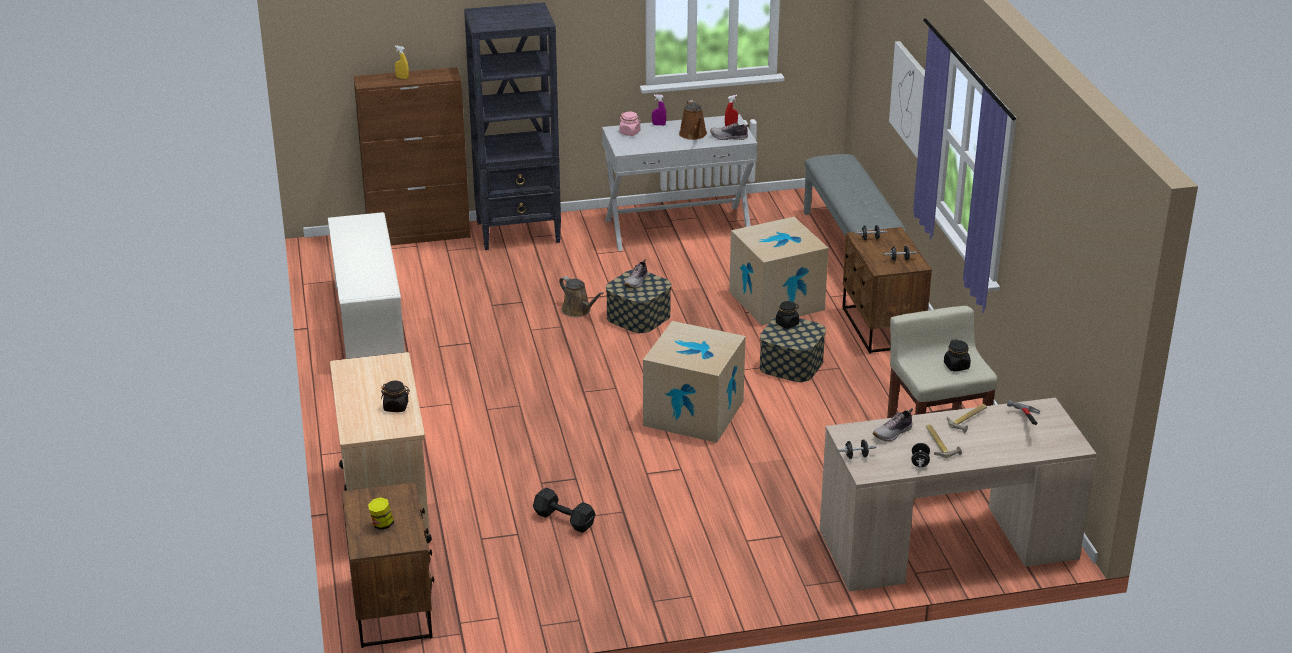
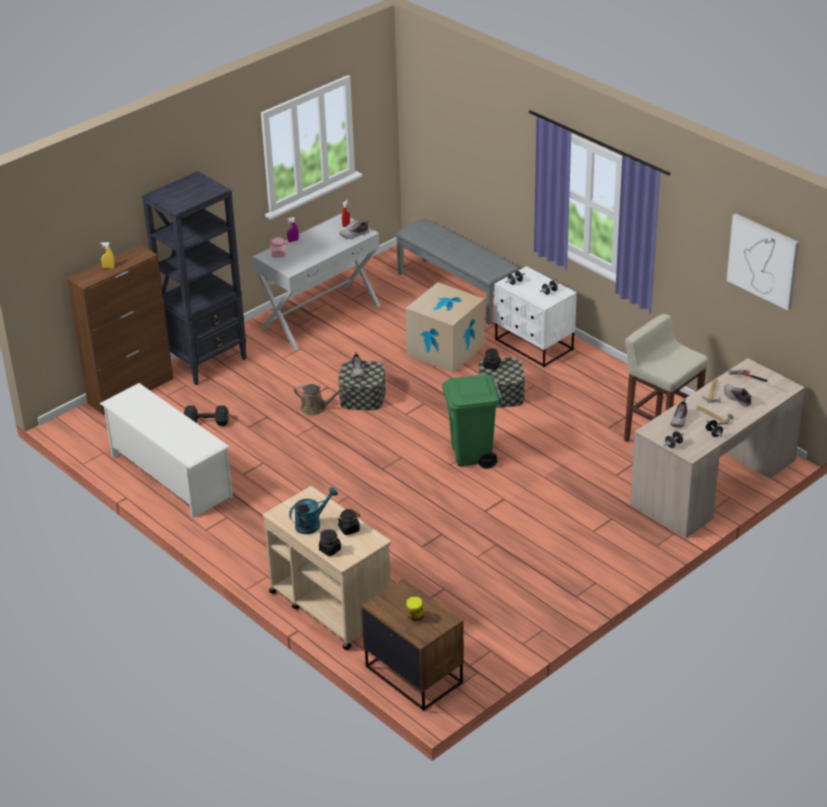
camera: 30 degrees left, 5 degrees up
black dumbbell [533,487,596,533] -> black dumbbell moved to [184,405,229,426]
cardboard box [643,321,746,443] -> green trash can [442,374,502,469]
brown watering can [679,100,707,140] -> none
brown nightstand [842,227,932,354] -> white nightstand [494,266,577,367]
picture [889,41,925,159] -> picture moved to [727,213,799,310]
black jar [944,339,971,371] -> black jar moved to [319,529,341,556]
none -> turquoise watering can [289,487,338,534]
none -> shoe [724,384,751,406]

